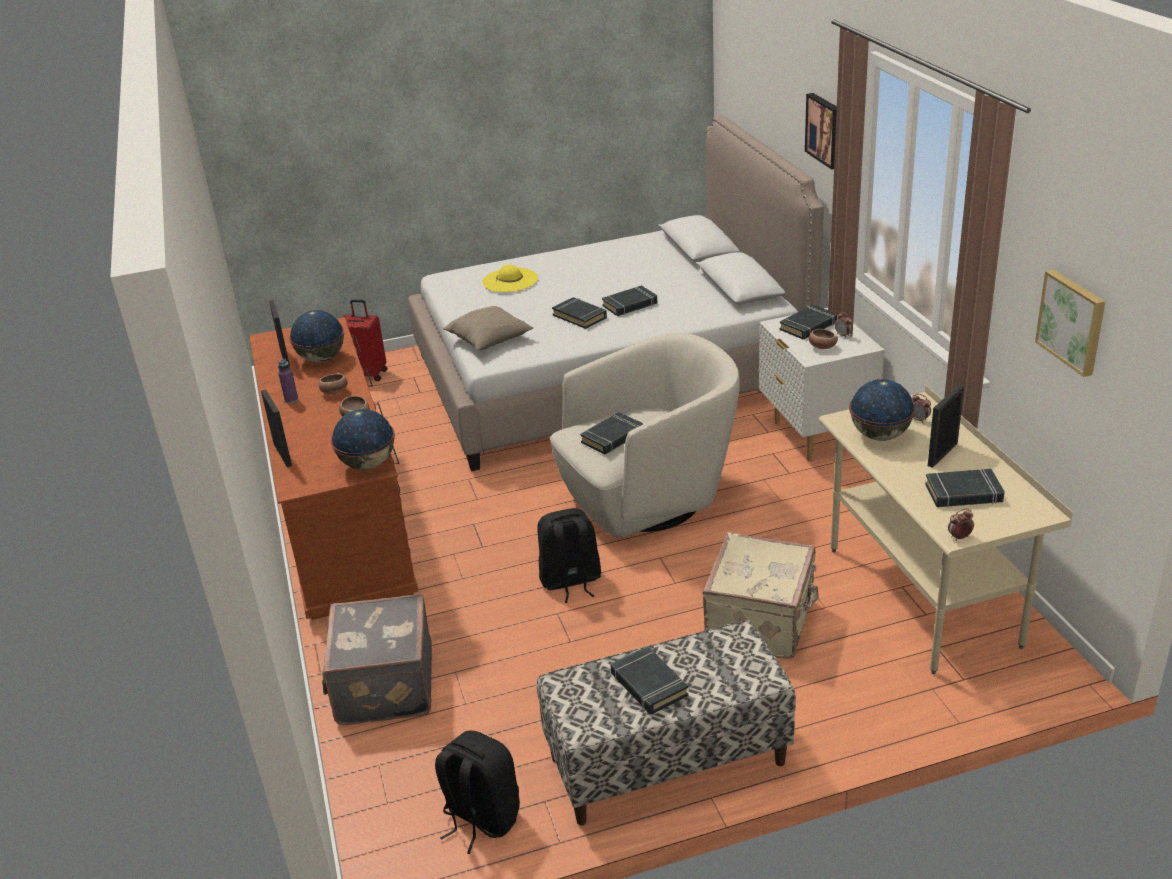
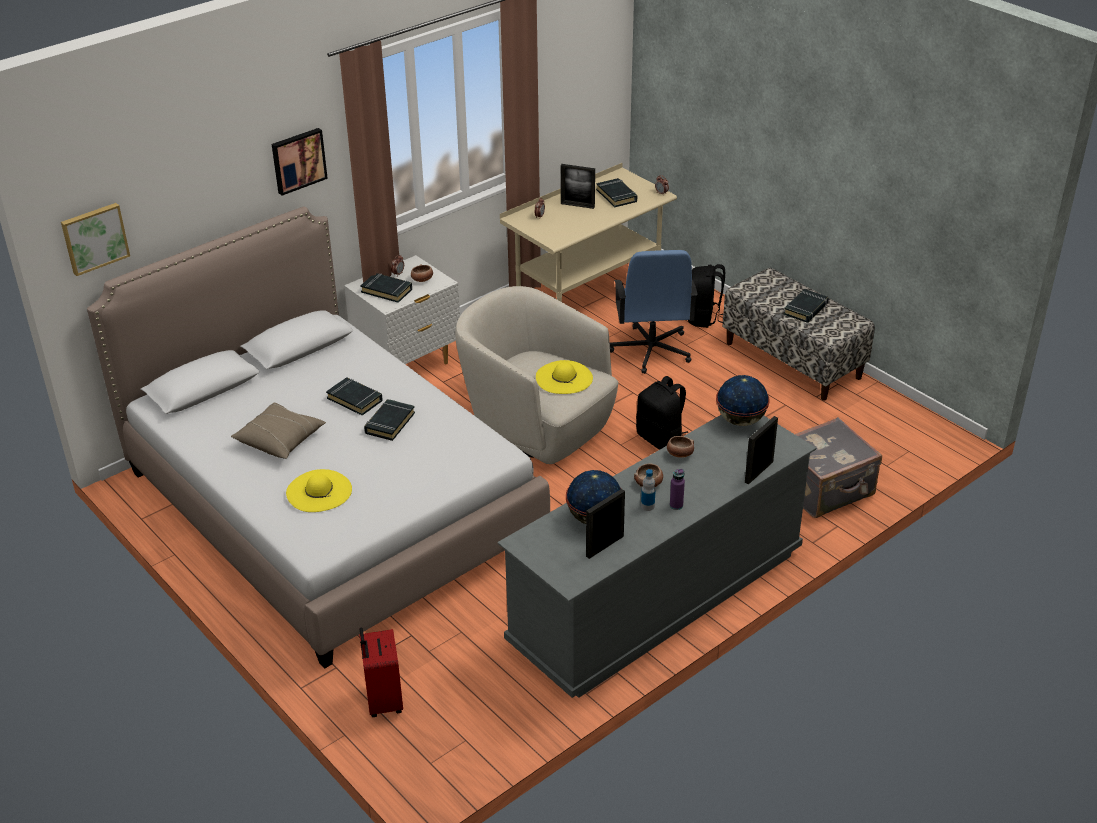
camera: 115 degrees left, 5 degrees up
brown dresser [249,317,418,620] -> grey dresser [498,415,816,698]
black backpack [435,730,520,854] -> black backpack moved to [688,264,725,328]
beige pillow [443,306,533,350] -> beige pillow moved to [231,403,326,459]
black book [580,412,643,454] -> yellow hat [536,360,593,394]
beige suitcase [703,532,819,659] -> blue office chair [610,250,698,374]
globe [849,379,915,441] -> none
picture [1035,270,1105,377] -> picture moved to [61,203,130,276]
none -> bottle [641,469,656,511]

